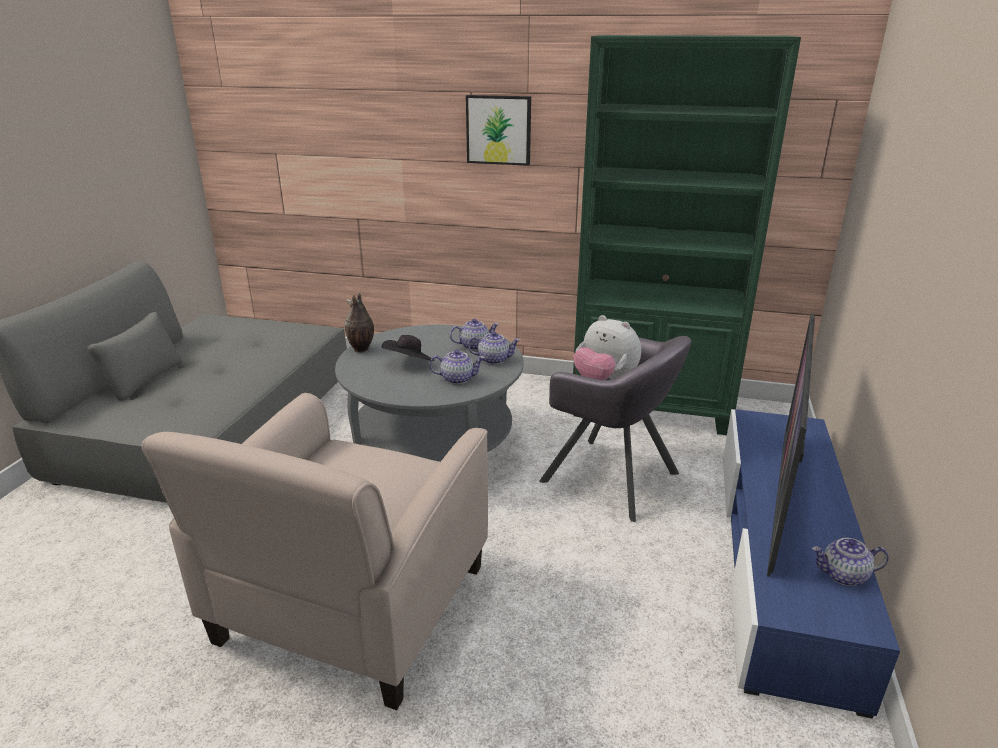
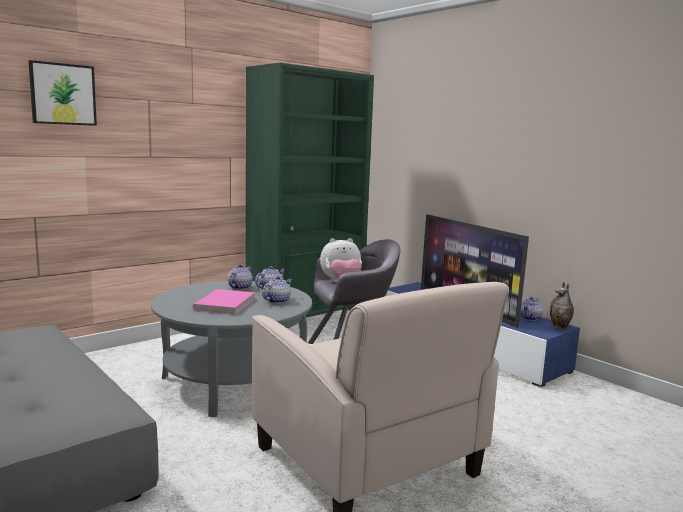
camera: 55 degrees left, 15 degrees down
vase [344,293,374,353] -> vase moved to [550,282,574,330]
black hat [381,335,434,361] -> pink book [192,289,255,315]
picture [466,95,531,166] -> picture moved to [28,60,97,126]

